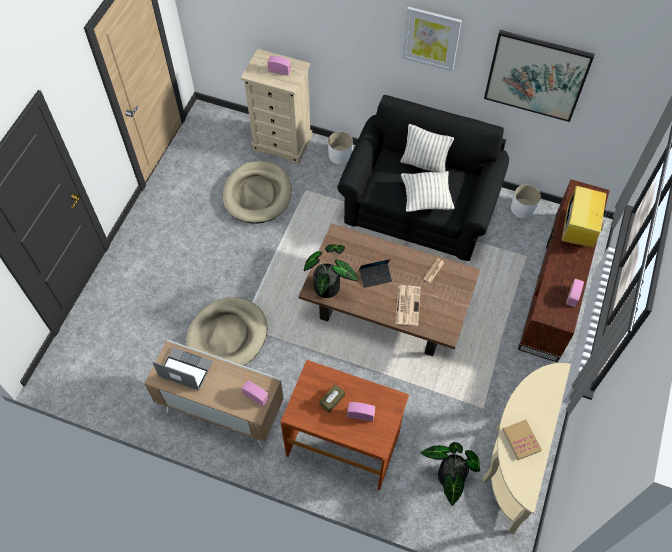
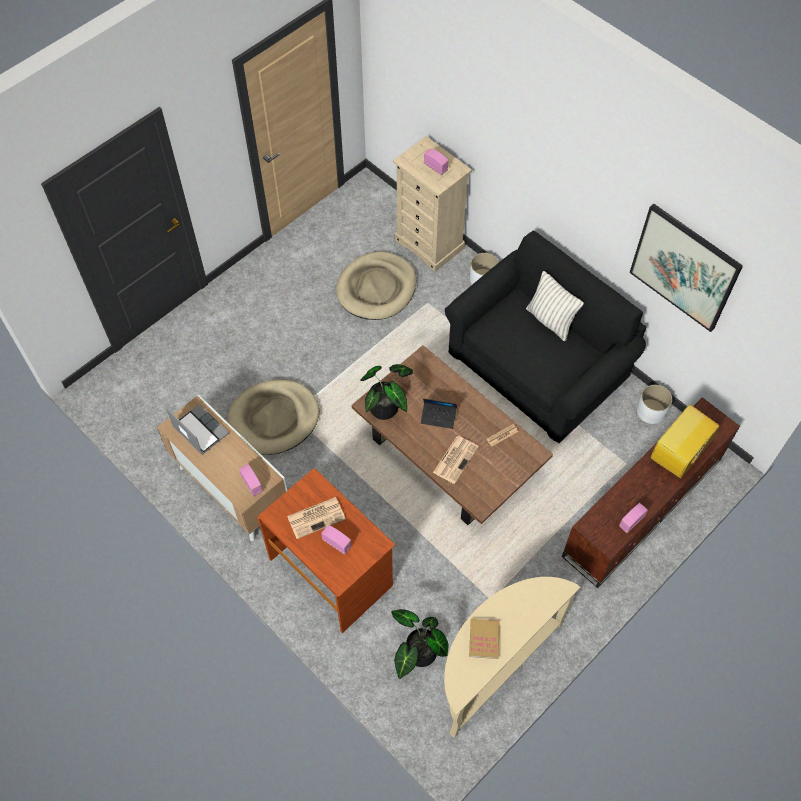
camera: 25 degrees right, 0 degrees up
brown tissue box [319,384,345,413] -> newspaper [287,497,346,539]
pillow [401,171,454,212] -> none
picture [402,7,462,72] -> none

